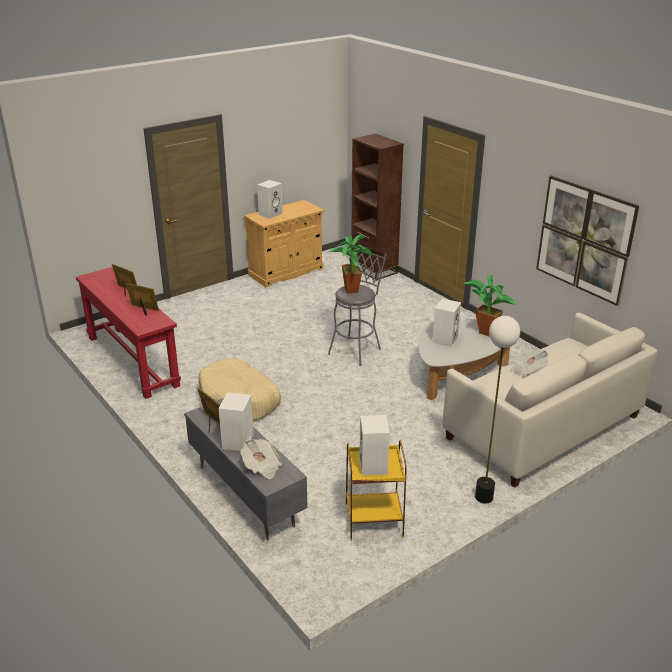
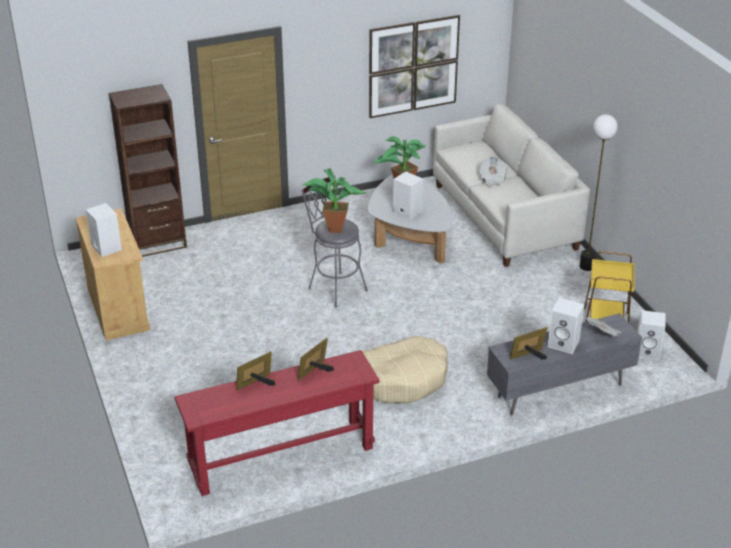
camera: 75 degrees left, 5 degrees up
white speaker [359,415,390,476] -> white speaker moved to [637,310,665,360]

